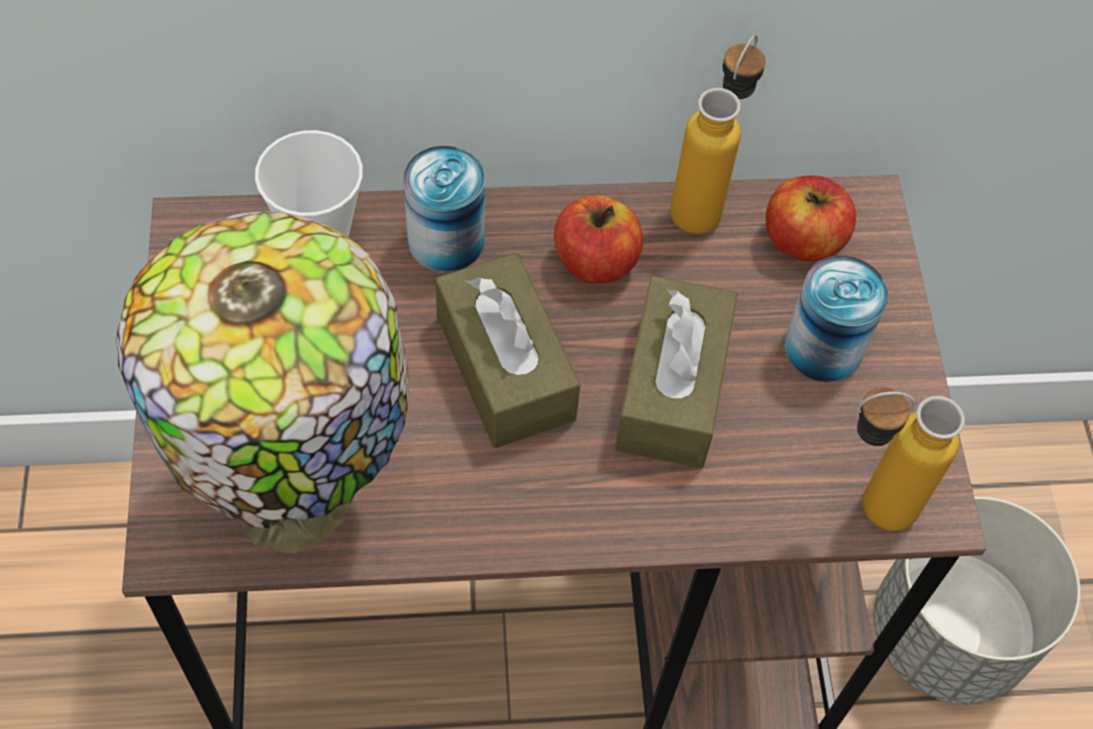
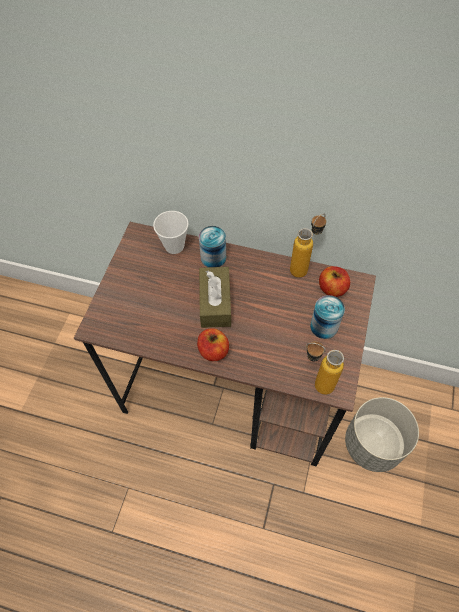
camera: 25 degrees right, 0 degrees up
table lamp [116,212,409,553] -> none
apple [554,195,643,284] -> apple moved to [197,328,229,361]
brown tissue box [615,276,738,468] -> none

